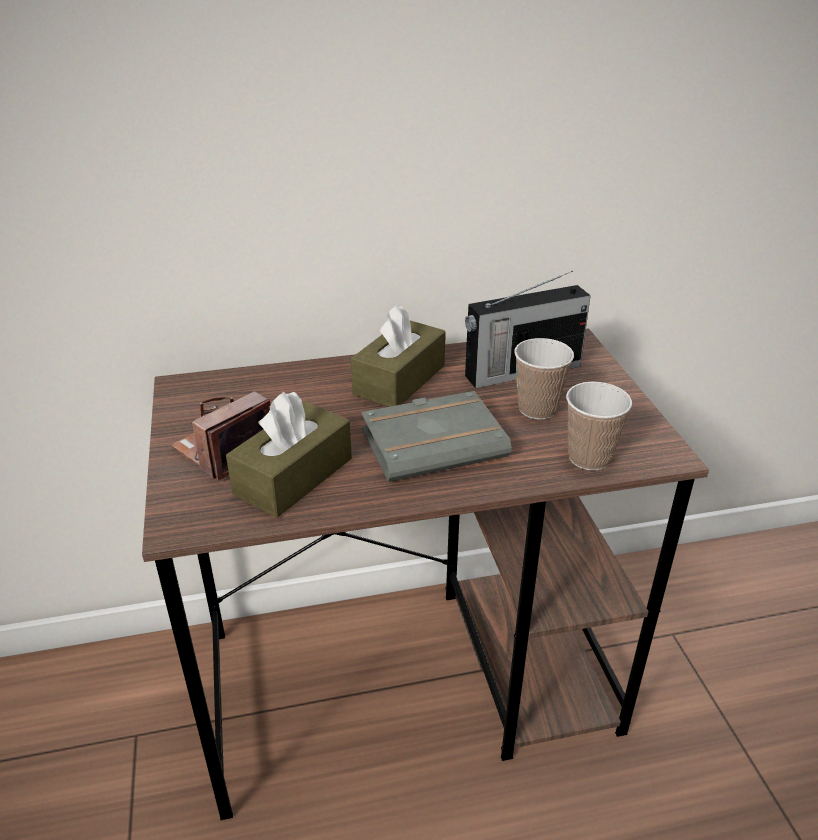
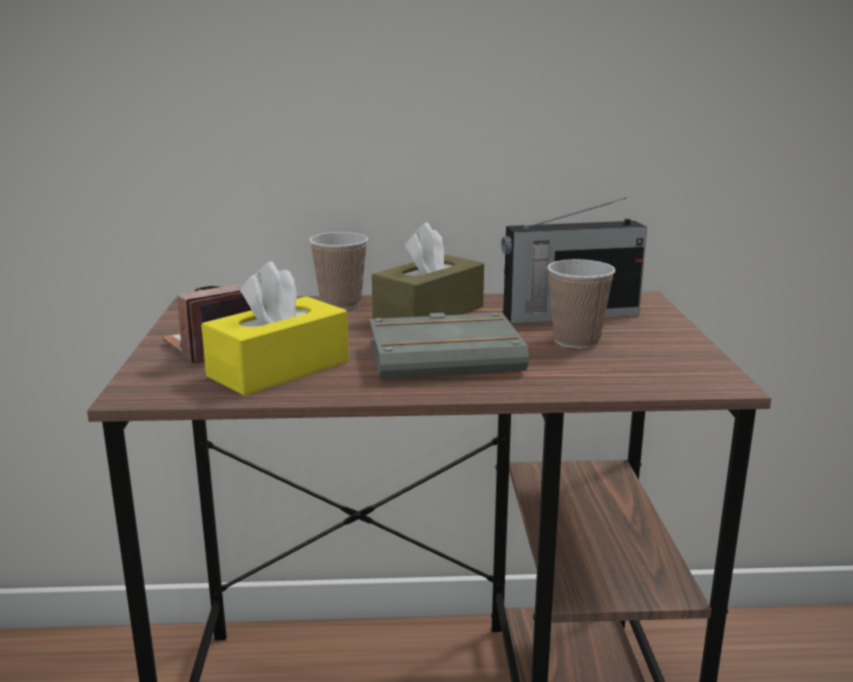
camera: 10 degrees right, 15 degrees down
brown tissue box [226,392,352,518] -> yellow tissue box [201,262,349,396]
cup [566,382,632,470] -> cup moved to [309,232,368,310]

